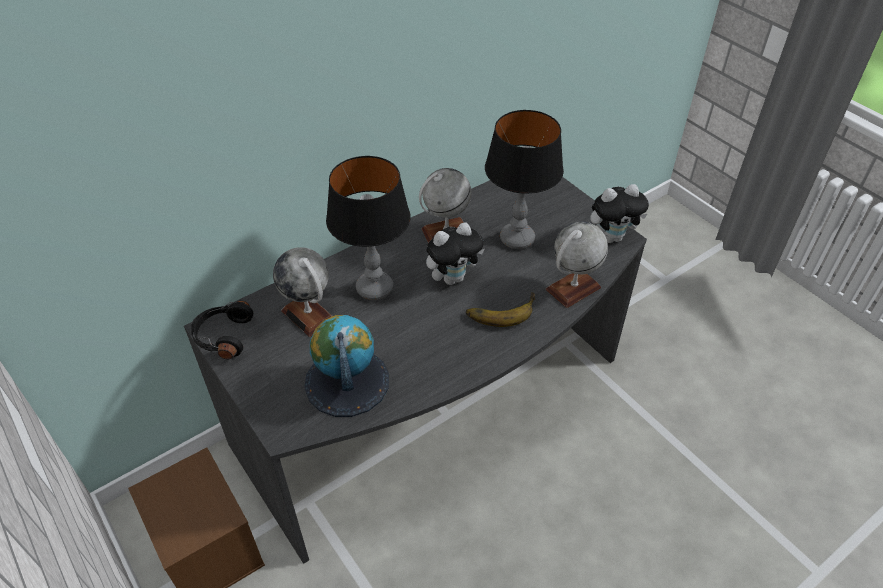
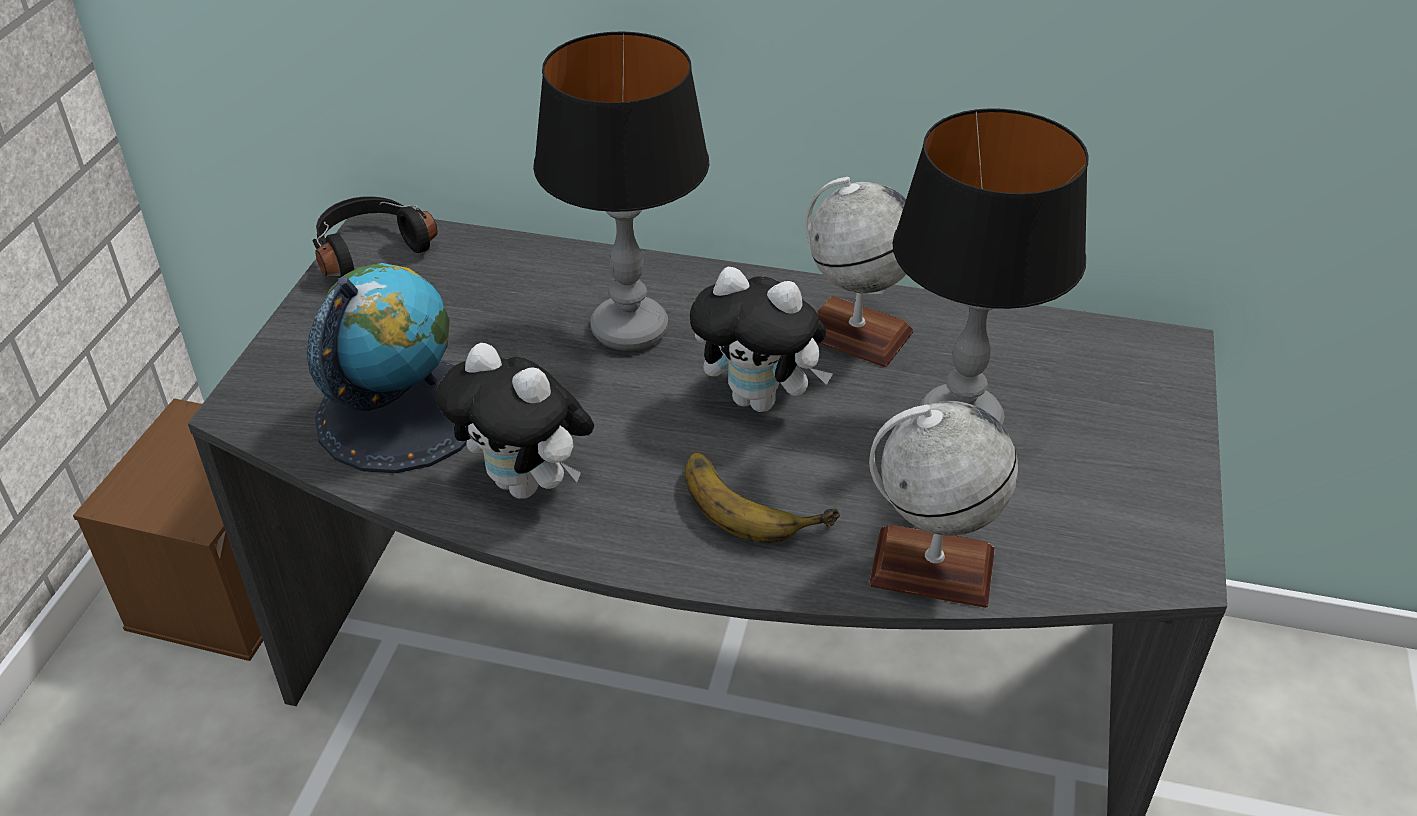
camera: 50 degrees right, 5 degrees down
globe [273,247,332,337] -> none
plush toy [590,184,649,243] -> plush toy moved to [436,343,594,499]

